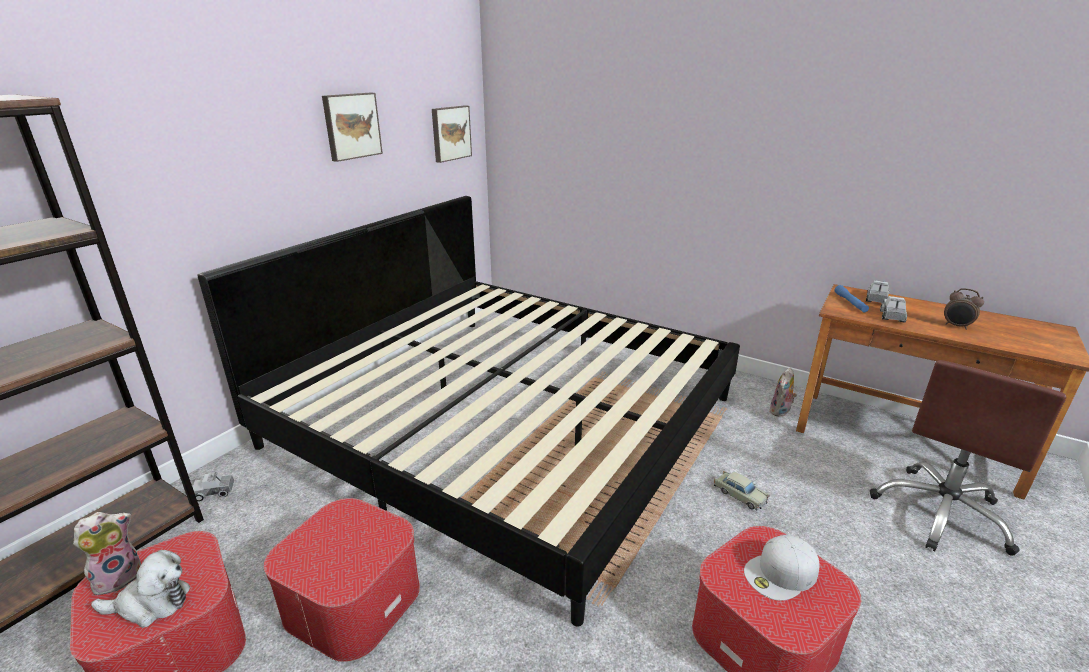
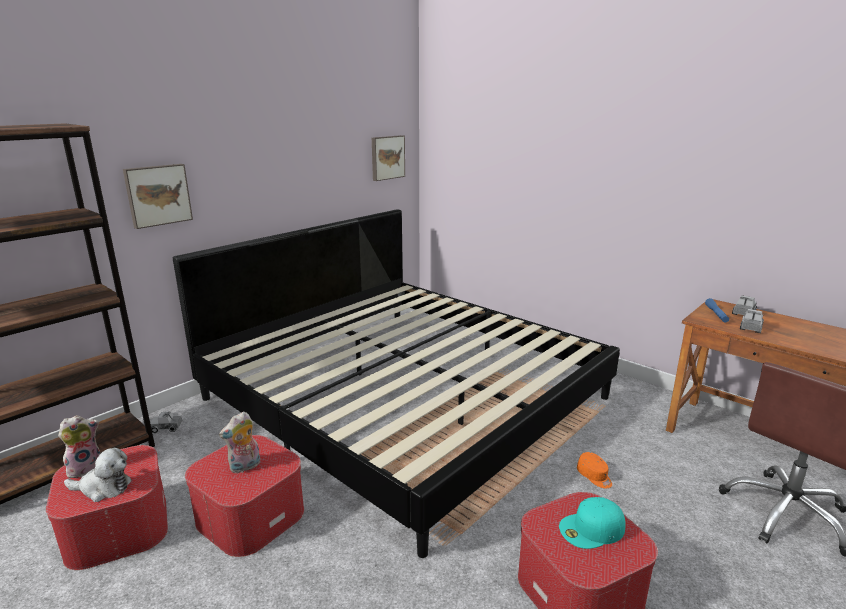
camera: 10 degrees right, 5 degrees down
picture [322,93,383,162] -> picture moved to [123,164,193,229]
beige toy car [714,471,770,510] -> orange cap [577,452,612,488]
white cap [744,535,820,601] -> turquoise cap [559,497,626,549]
plush toy [769,368,797,417] -> plush toy moved to [219,412,260,473]
alarm clock [944,288,984,330] -> none

